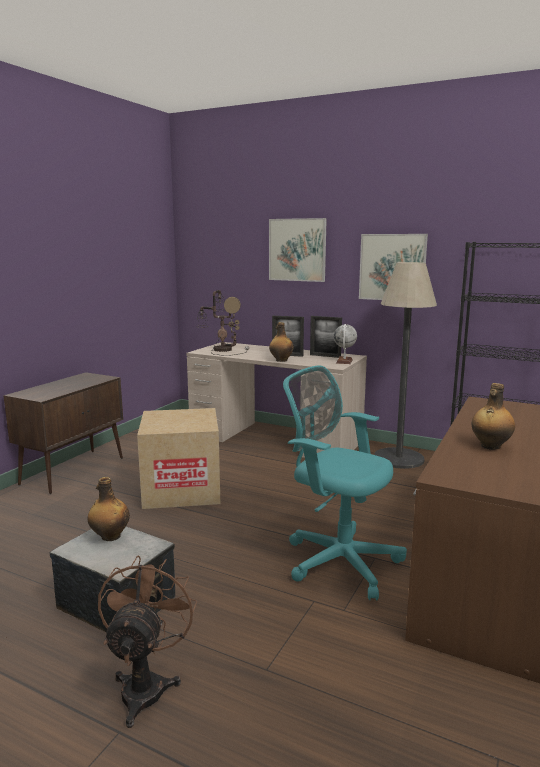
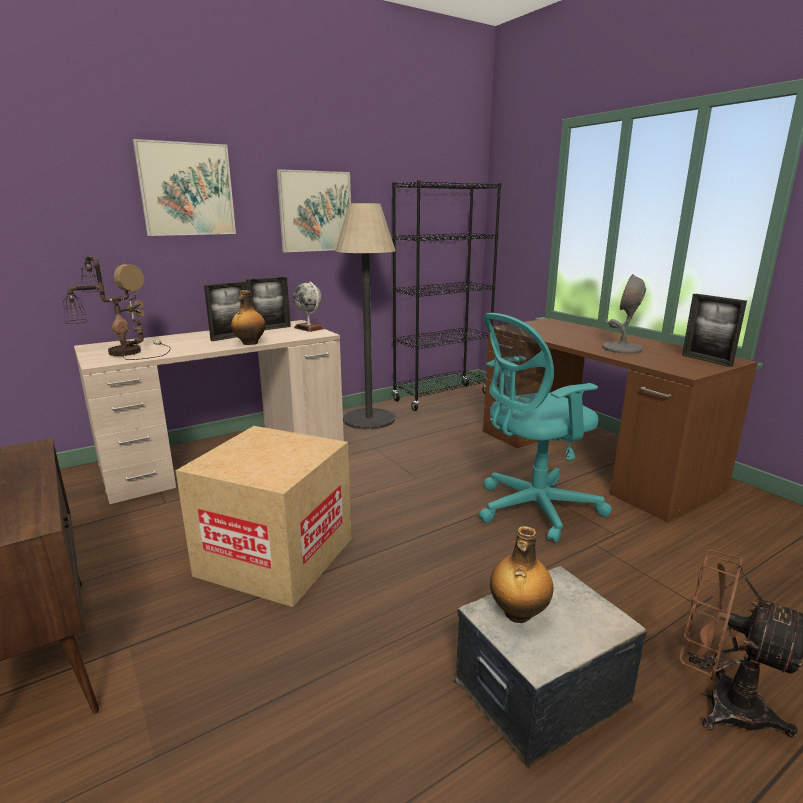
camera: 60 degrees left, 5 degrees up
bottle [471,383,515,450] -> grey table lamp [602,274,646,354]
none -> picture frame [682,294,747,367]

